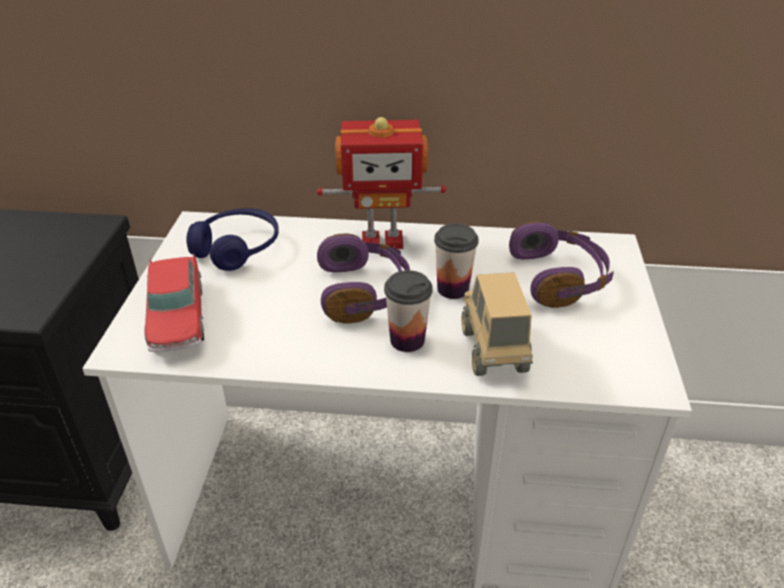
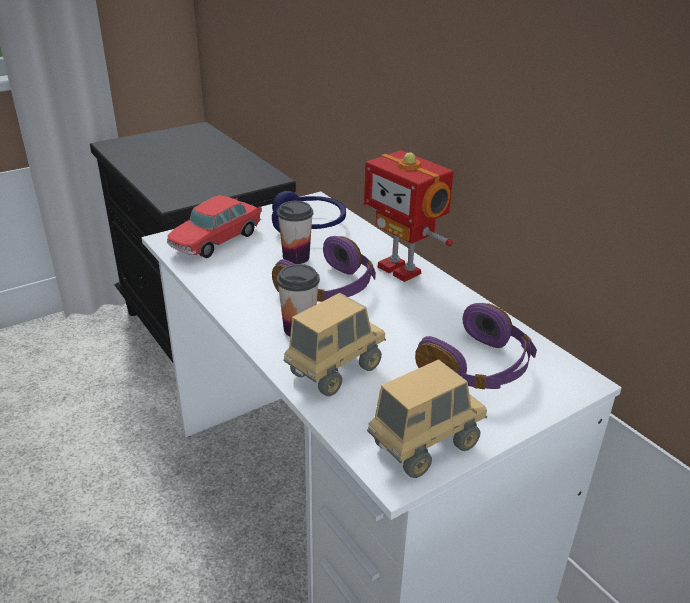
camera: 50 degrees right, 5 degrees down
cup [434,223,479,299] -> cup moved to [277,201,313,264]
none -> toy truck [367,359,487,478]

